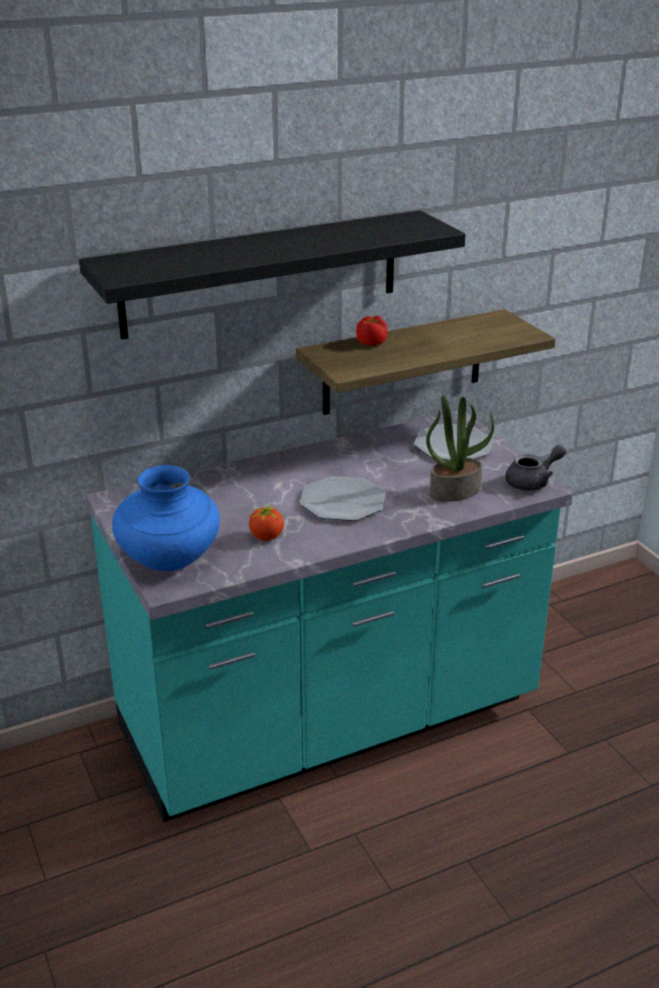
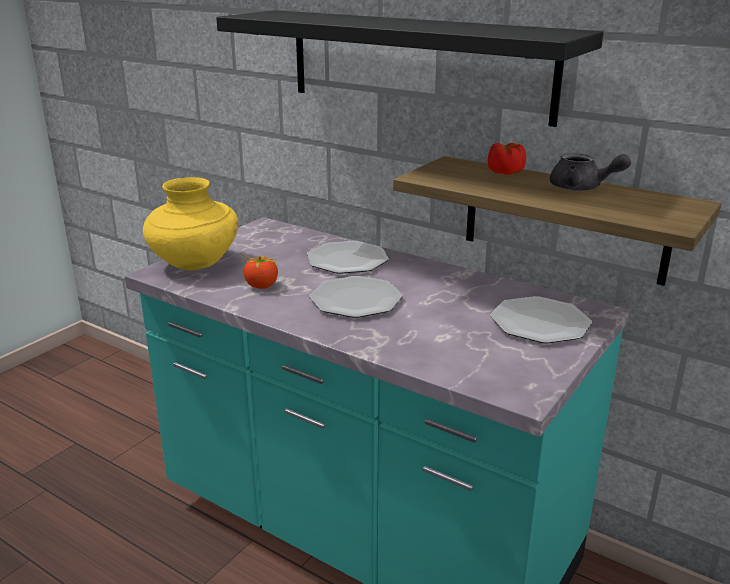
camera: 60 degrees right, 5 degrees down
blue vase [112,465,220,571] -> yellow vase [143,177,239,270]
potted plant [426,395,494,502] -> none
grey teapot [505,445,566,491] -> grey teapot moved to [550,153,631,191]
none -> plate [307,241,389,274]

